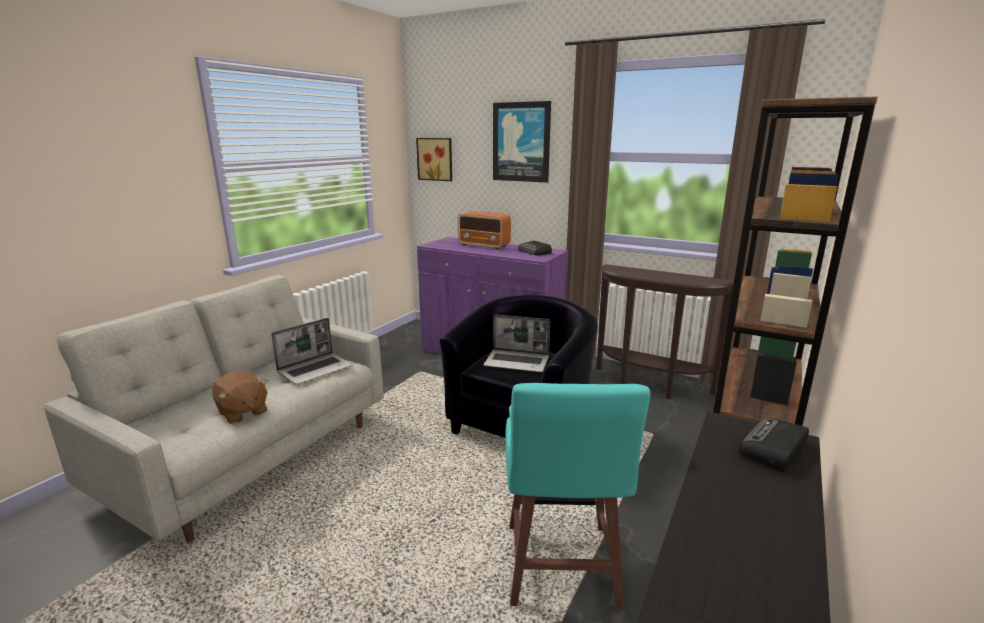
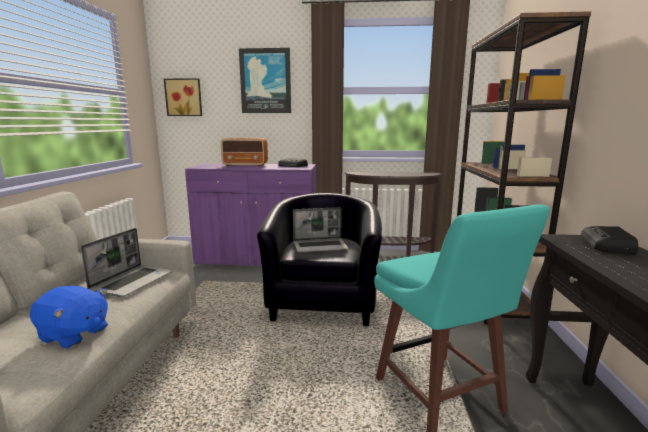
camera: 25 degrees left, 5 degrees down
brown plush toy [212,371,268,424] -> blue plush toy [30,286,108,348]

